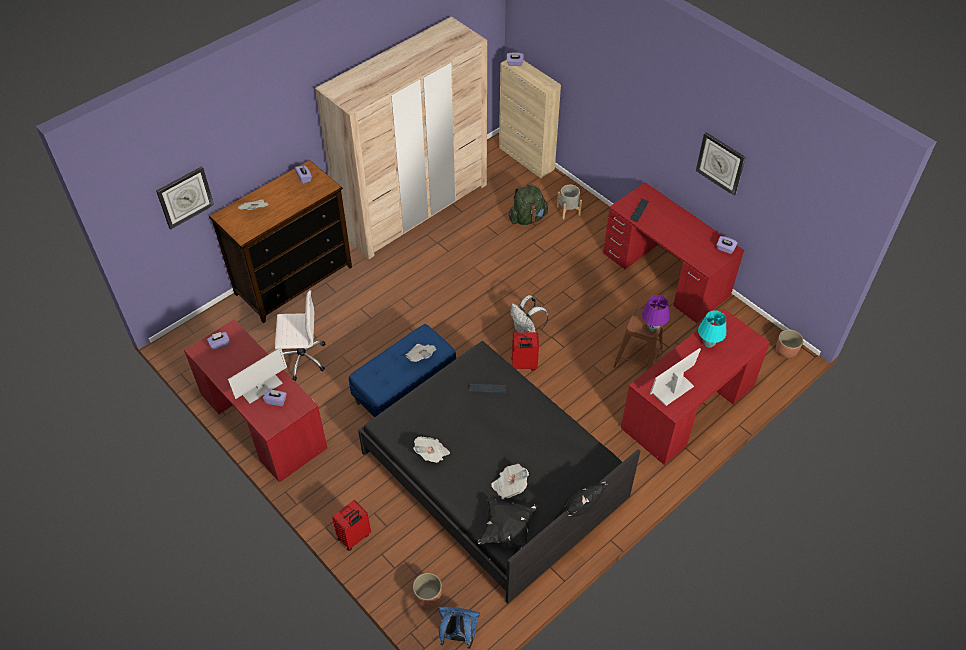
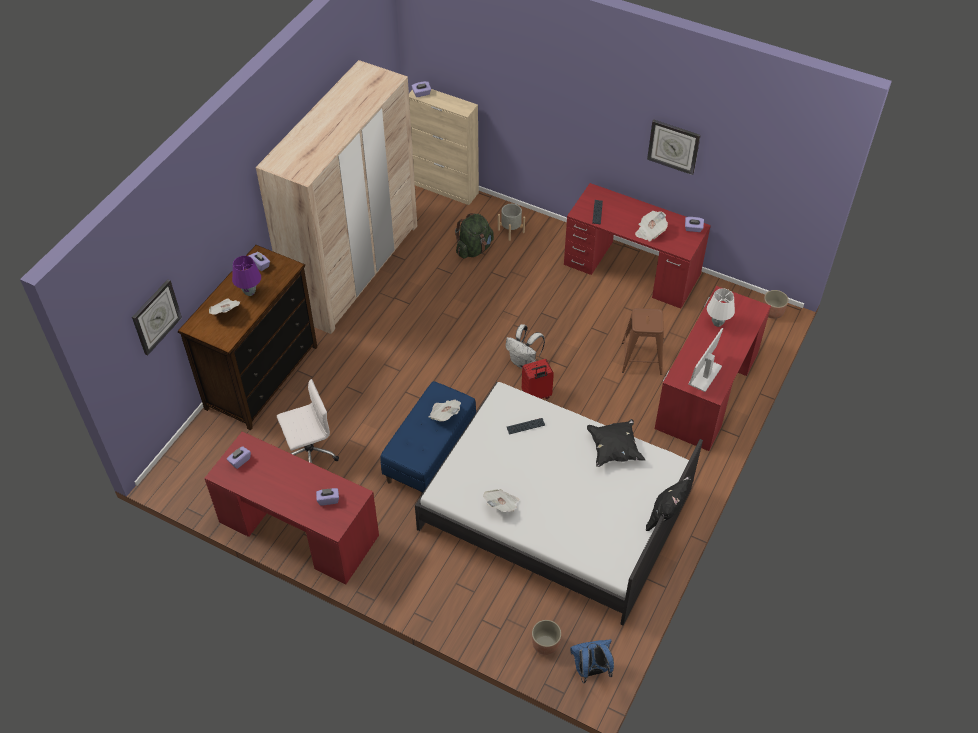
camera: 20 degrees left, 0 degrees up
monitor [228,347,287,404] -> none
red suitcase [332,500,371,551] -> none
black bed [358,341,640,604] -> white bed [415,382,703,625]
black pillow [477,496,538,550] -> black pillow moved to [587,419,645,467]
newspaper [491,464,529,499] -> newspaper moved to [635,211,668,242]
purple table lamp [642,295,669,332] -> purple table lamp moved to [232,256,261,296]
turquoise table lamp [698,310,726,348] -> white table lamp [707,288,735,327]

